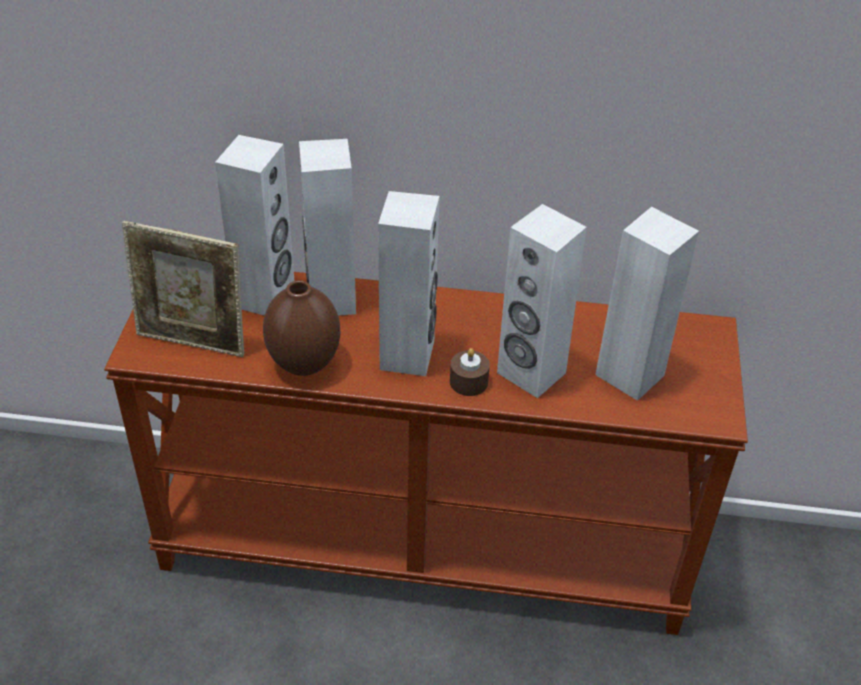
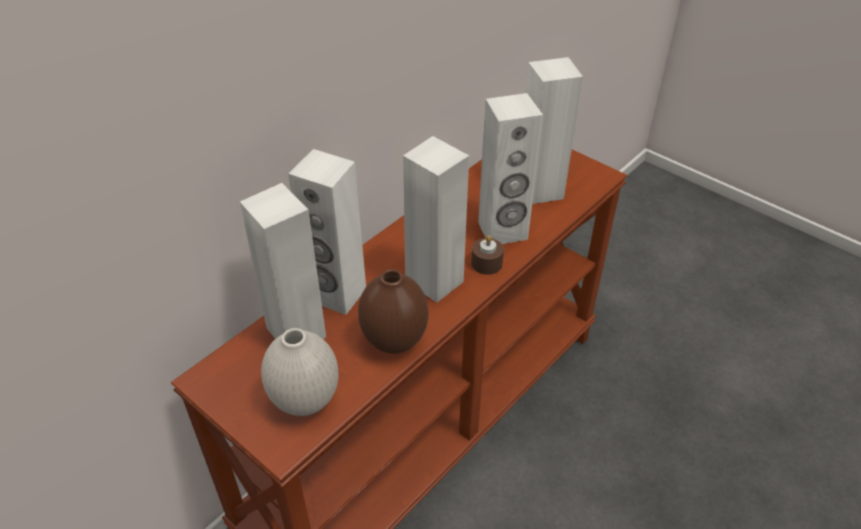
camera: 55 degrees left, 0 degrees up
picture frame [122,221,244,357] -> white vase [261,328,339,416]

